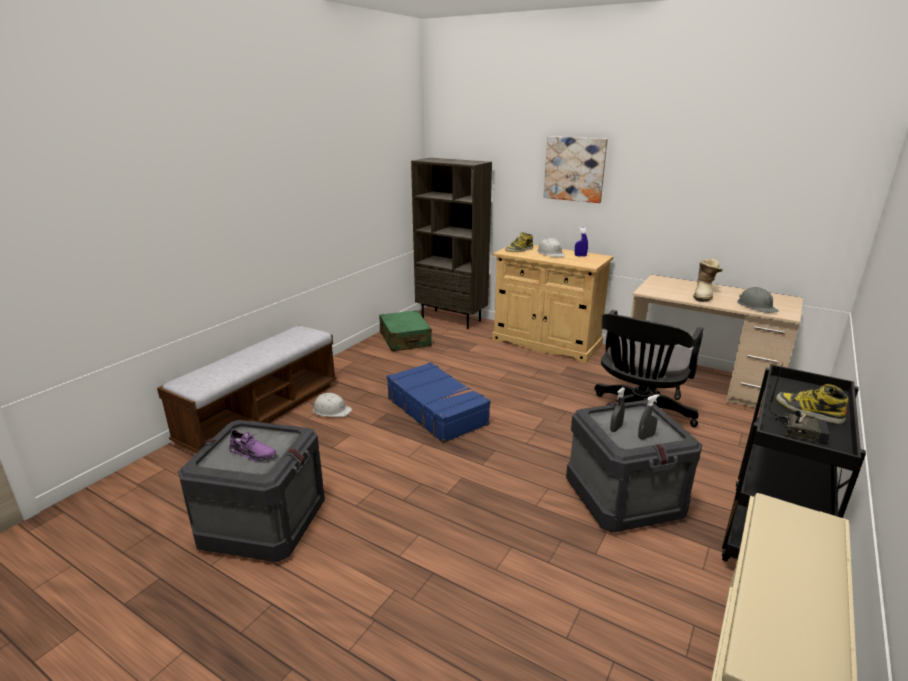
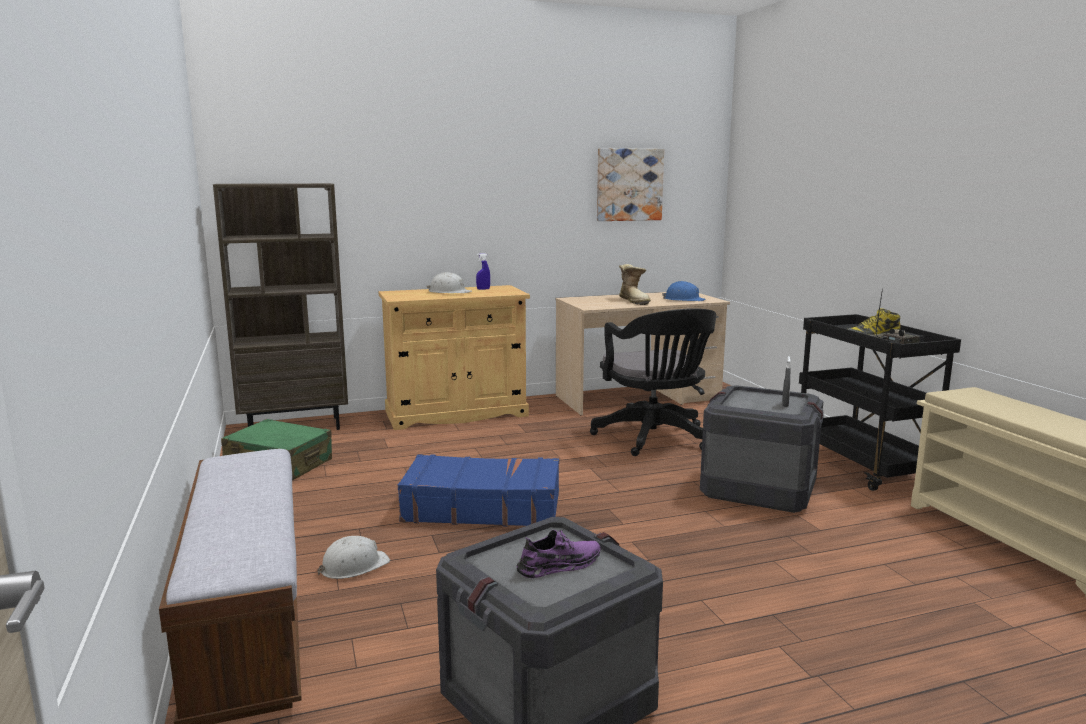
camera: 50 degrees left, 10 degrees down
boot [505,232,533,252] -> none
picture [544,136,608,203] -> picture moved to [597,148,664,221]
grey spray bottle [610,387,625,432] -> none
grey hard hat [737,287,779,313] -> blue hard hat [662,281,706,301]

